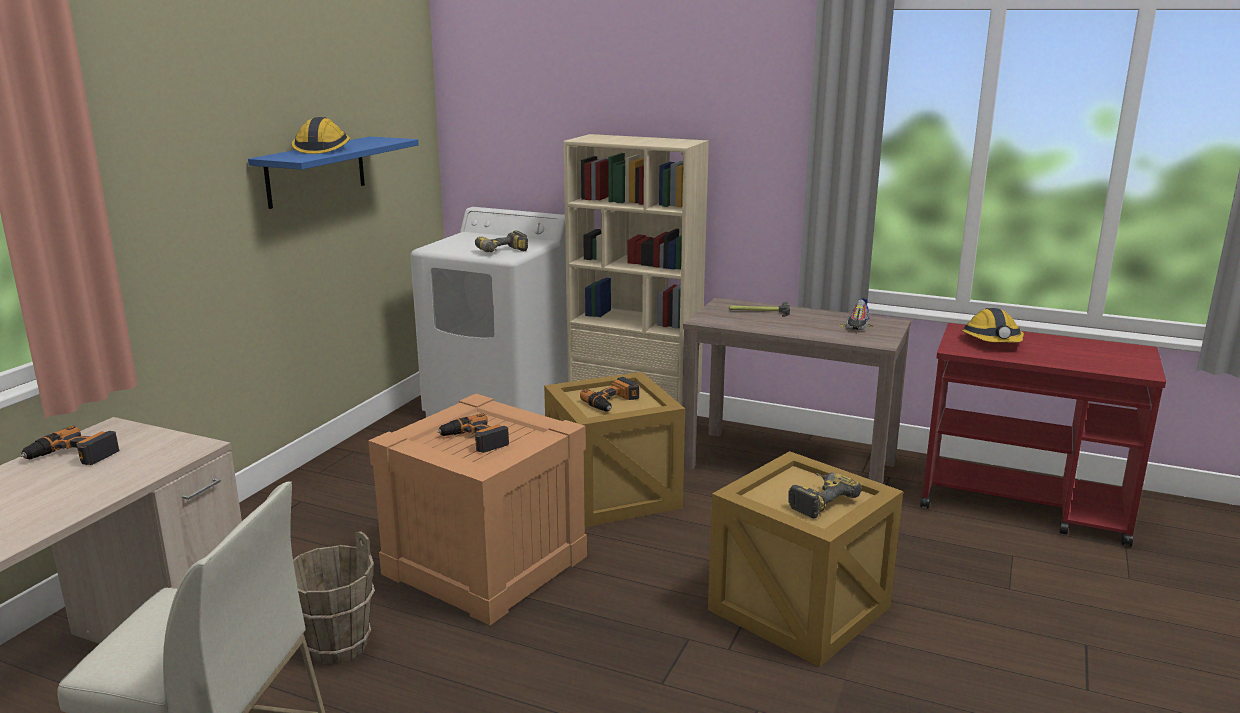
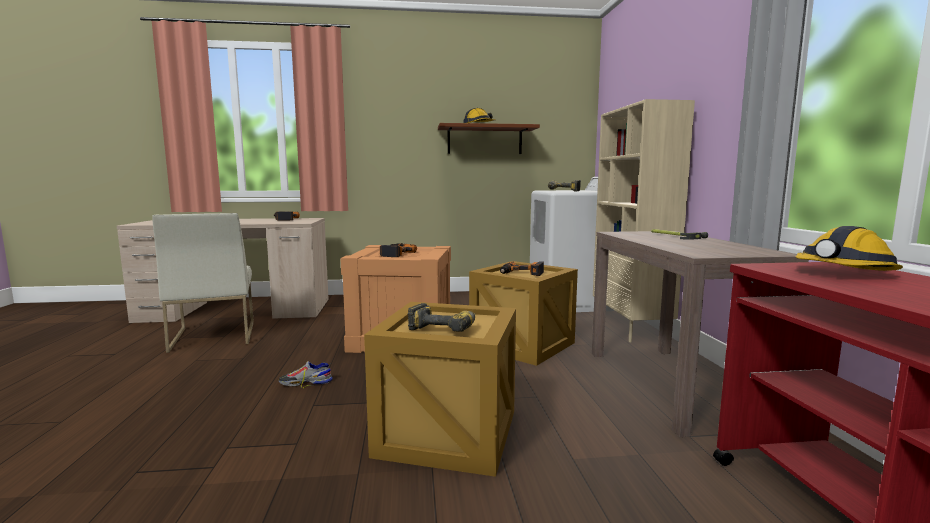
camera: 60 degrees right, 10 degrees down
blue shelf [248,136,419,209] -> brown shelf [438,123,540,154]
brown bucket [293,531,375,664] -> none
shoe [839,297,873,330] -> shoe moved to [278,361,333,388]

